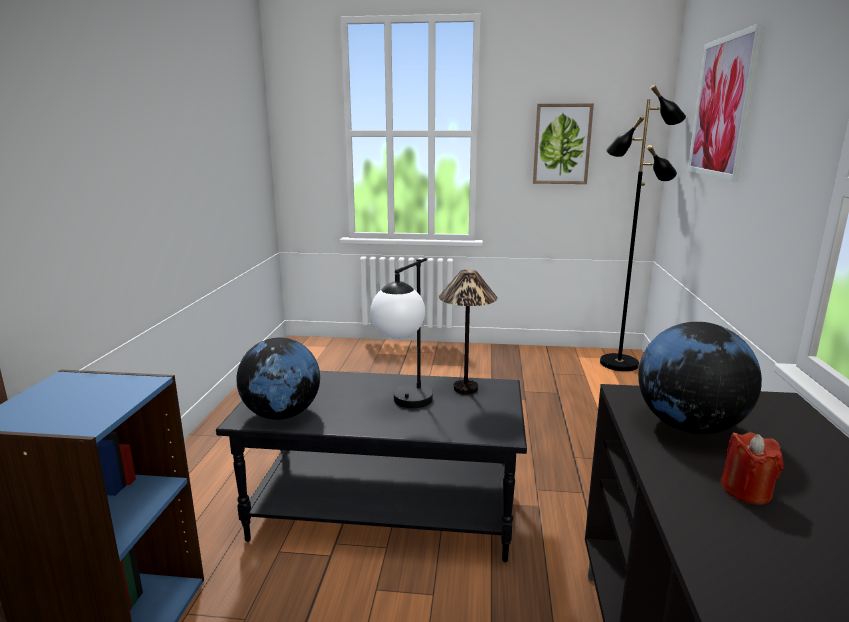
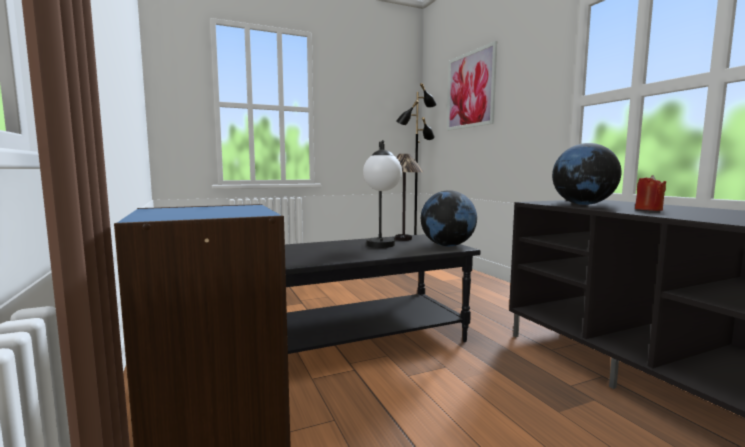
camera: 30 degrees left, 10 degrees down
globe [236,338,320,420] -> globe moved to [421,190,477,246]
picture [533,104,594,184] -> none

